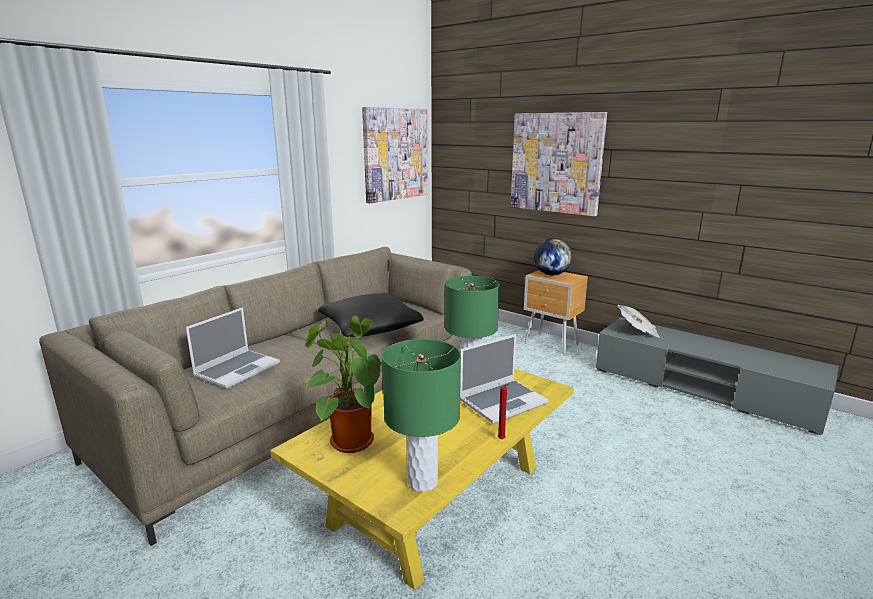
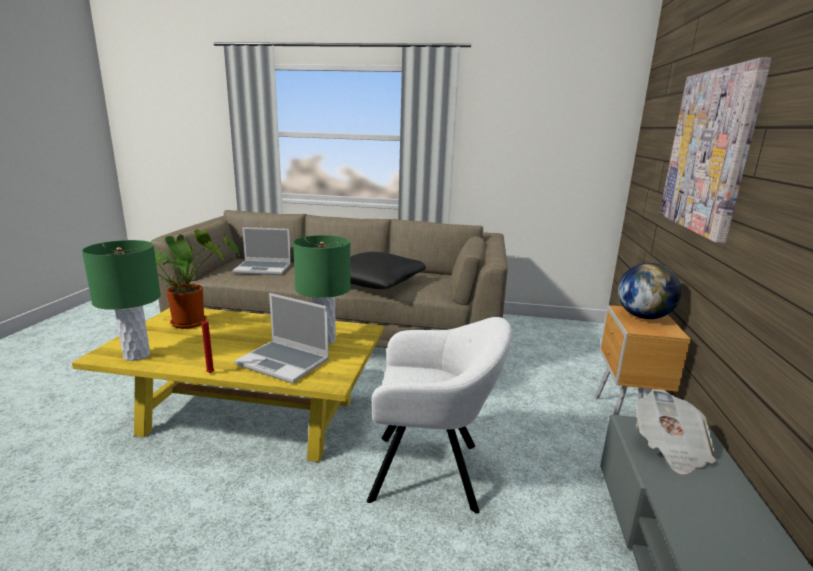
camera: 60 degrees right, 0 degrees up
picture [362,107,428,203] -> none
none -> white armchair [367,317,512,514]

